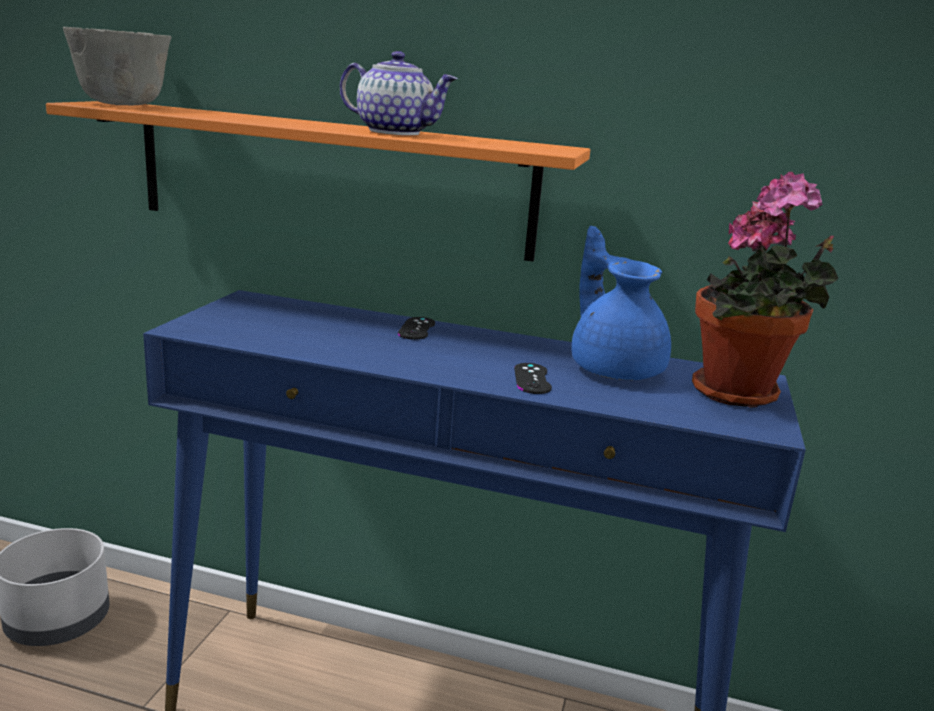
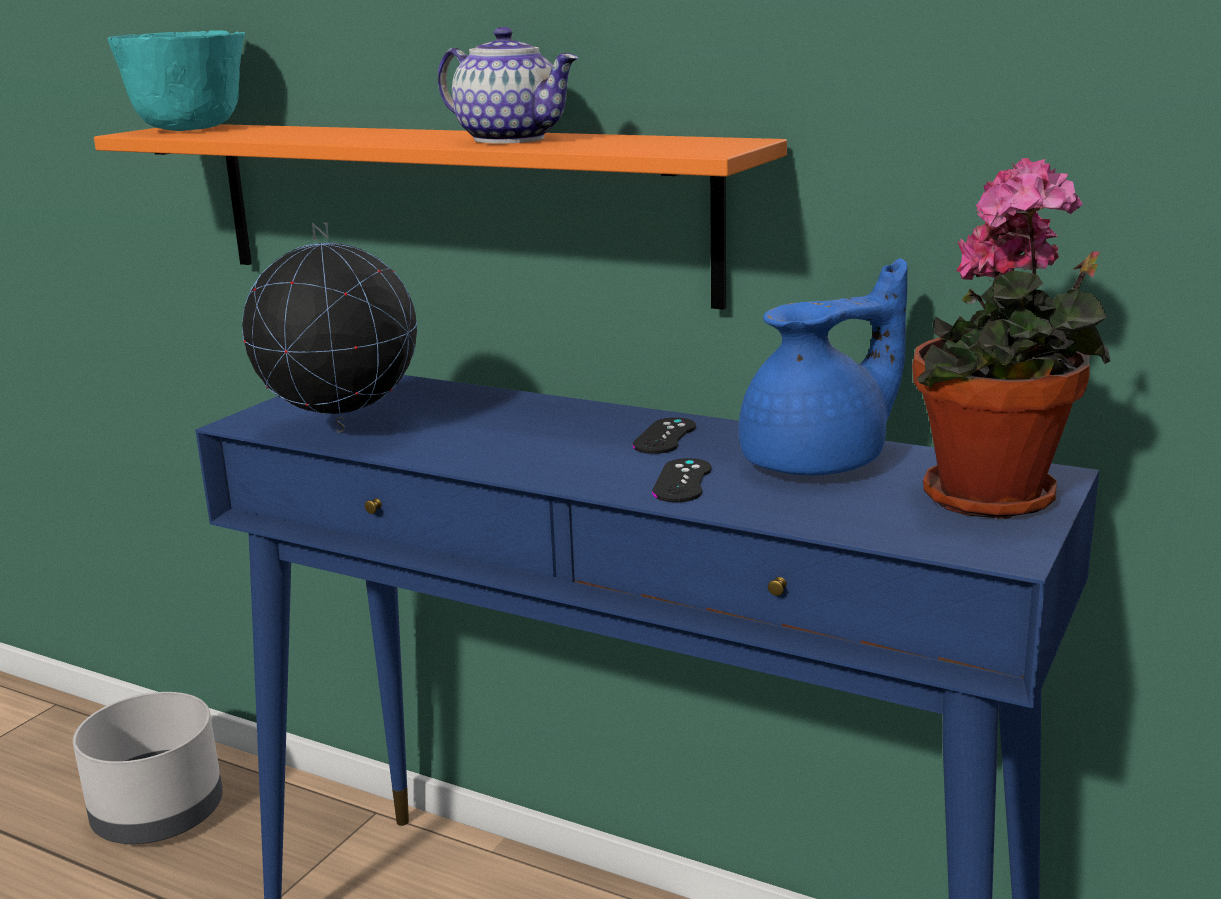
camera: 15 degrees right, 0 degrees up
grey bowl [63,27,172,105] -> turquoise bowl [108,31,245,131]
black game controller [398,317,435,340] -> black game controller moved to [632,417,696,454]
blue teapot [571,226,671,380] -> blue teapot turned 75 degrees clockwise [739,258,908,476]
none -> globe [242,222,417,433]

